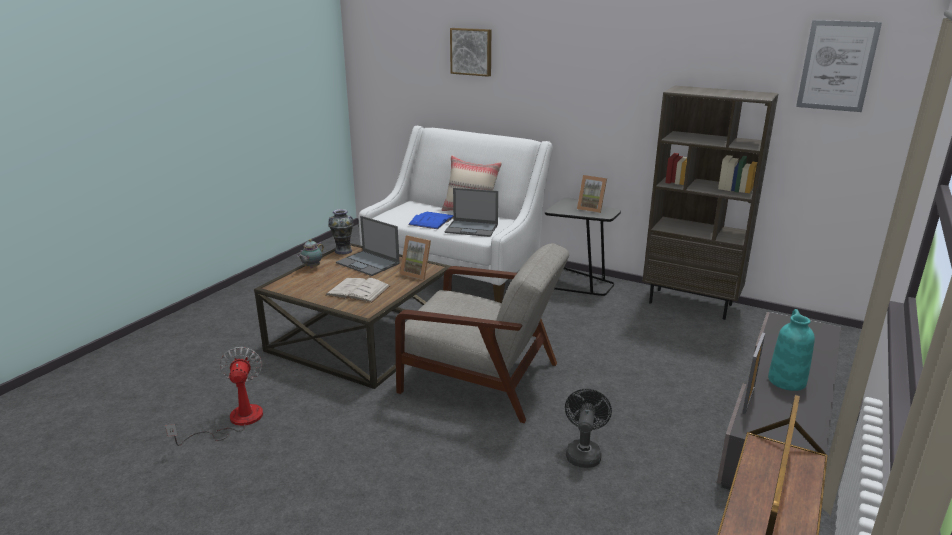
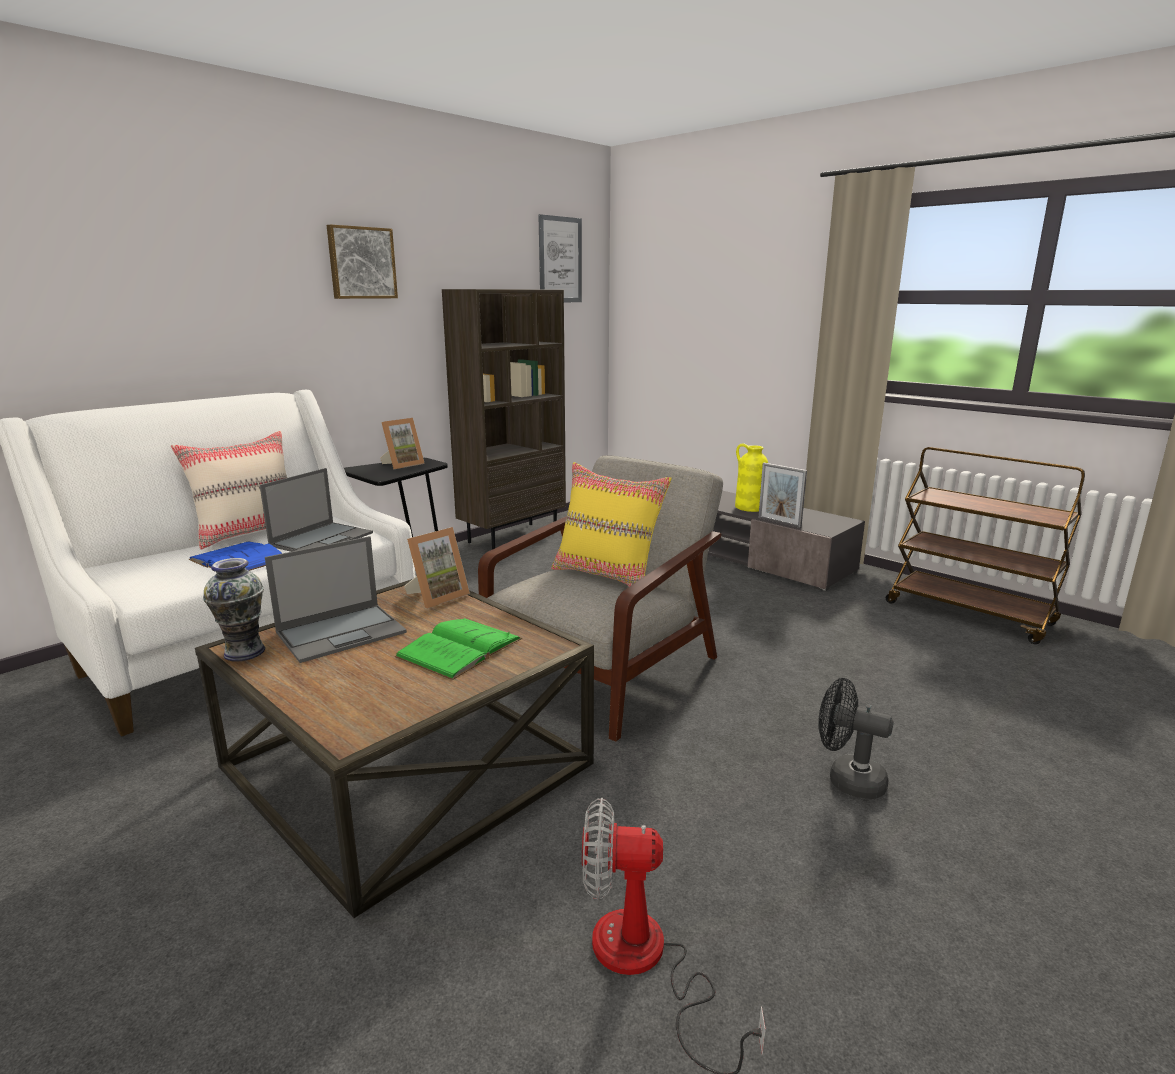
camera: 75 degrees left, 5 degrees down
teapot [297,239,324,268] -> none
white book [326,278,390,303] -> green book [394,618,522,680]
picture [450,28,491,77] -> picture moved to [327,224,398,299]
black fan [565,389,612,468] -> black fan moved to [818,678,894,799]
turquoise vase [768,309,815,391] -> yellow vase [735,443,768,512]
none -> yellow pillow [551,462,672,587]

